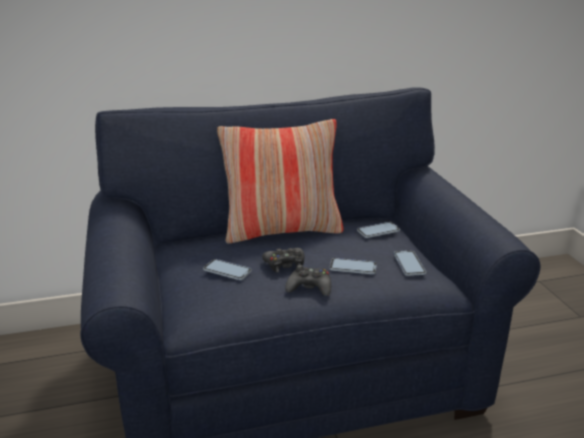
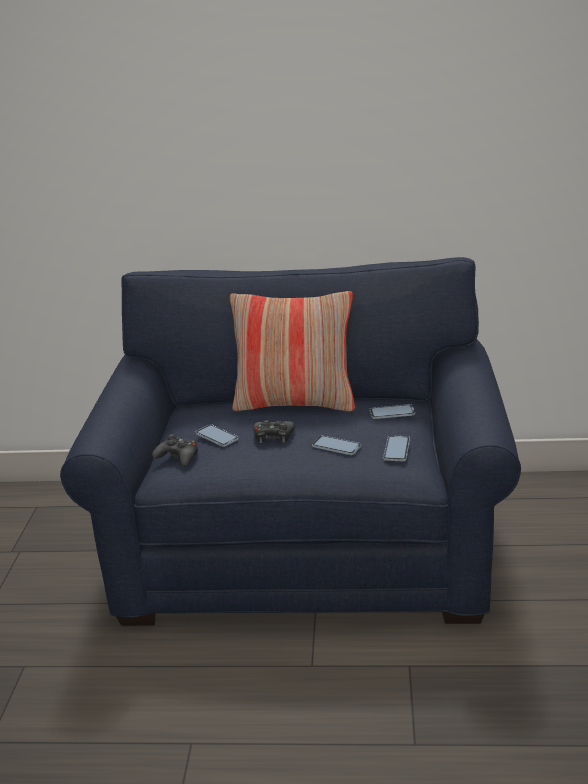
camera: 20 degrees right, 0 degrees up
black game controller [285,265,331,296] -> black game controller moved to [152,434,198,466]

